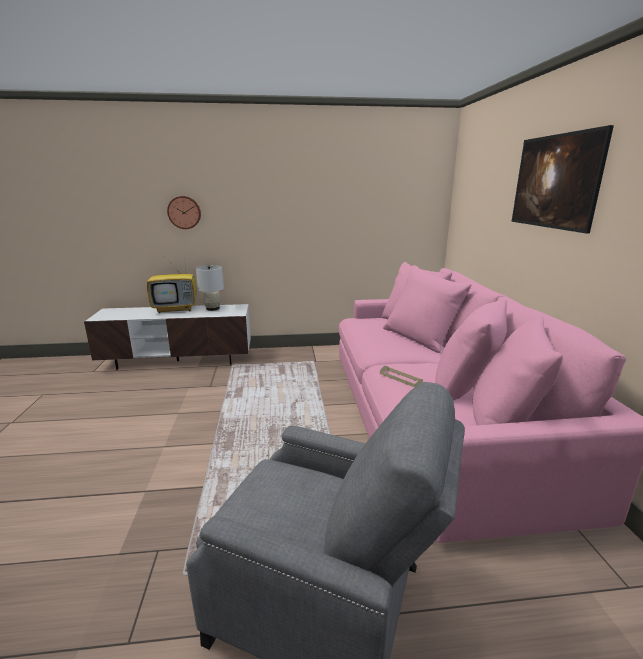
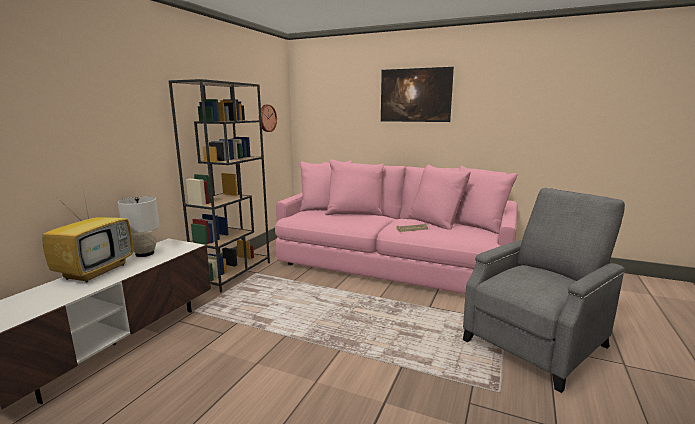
camera: 60 degrees left, 5 degrees down
wall clock [167,196,201,229] -> wall clock moved to [261,105,277,132]
none -> bookcase [169,79,270,292]

